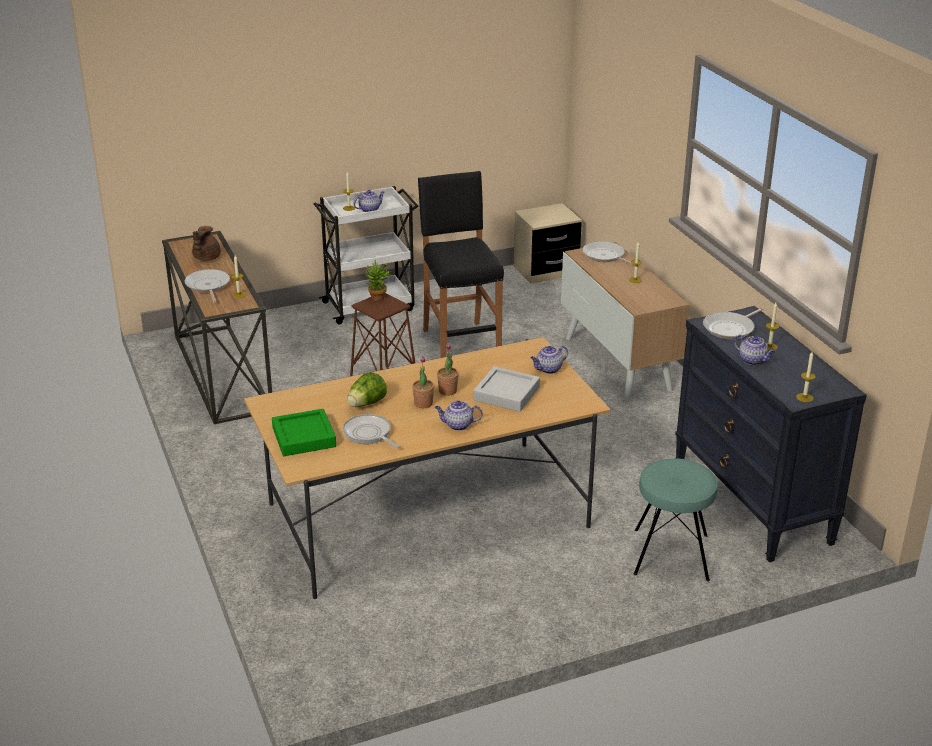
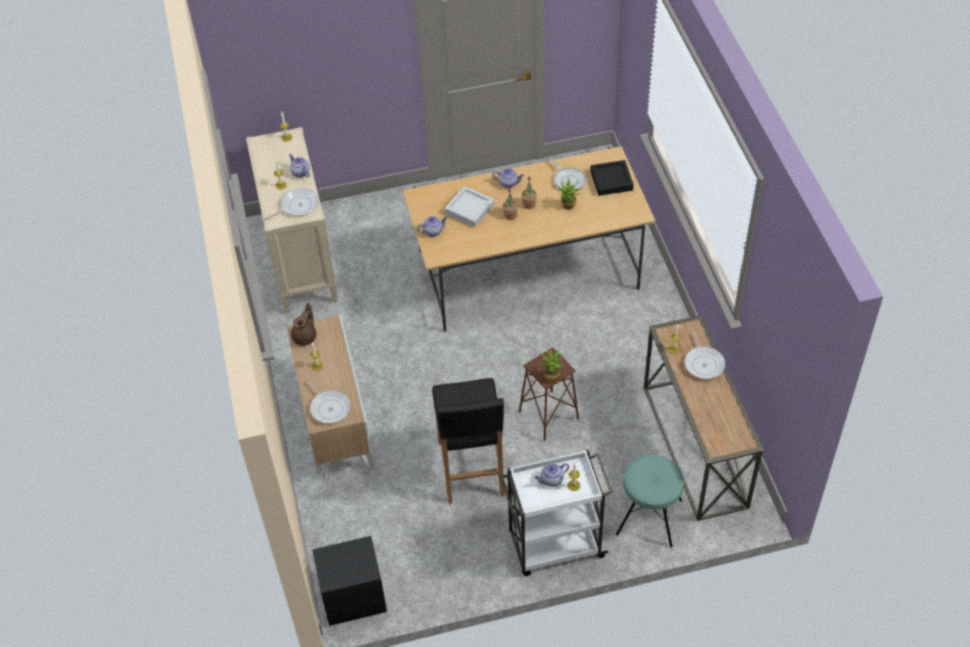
camera: 170 degrees left, 20 degrees up
brown teapot [192,226,221,261] -> brown teapot moved to [291,303,317,346]
green tray [272,409,336,456] -> black tray [590,160,634,196]
lettuce [347,372,387,407] -> potted plant [559,178,581,210]
beige nightstand [514,203,582,284] -> black nightstand [312,536,387,626]
turquoise stool [634,458,718,581] -> turquoise stool moved to [616,455,684,547]
black dresser [675,306,867,562] -> beige dresser [246,127,338,313]

